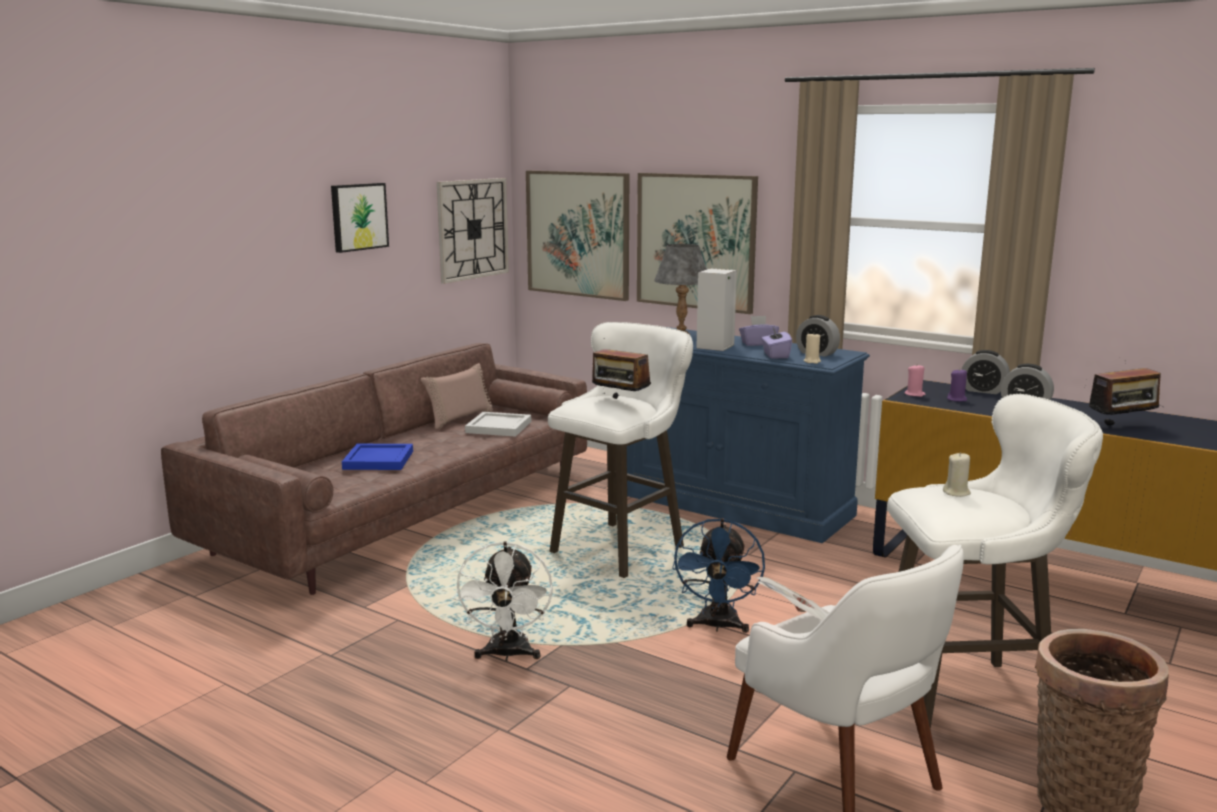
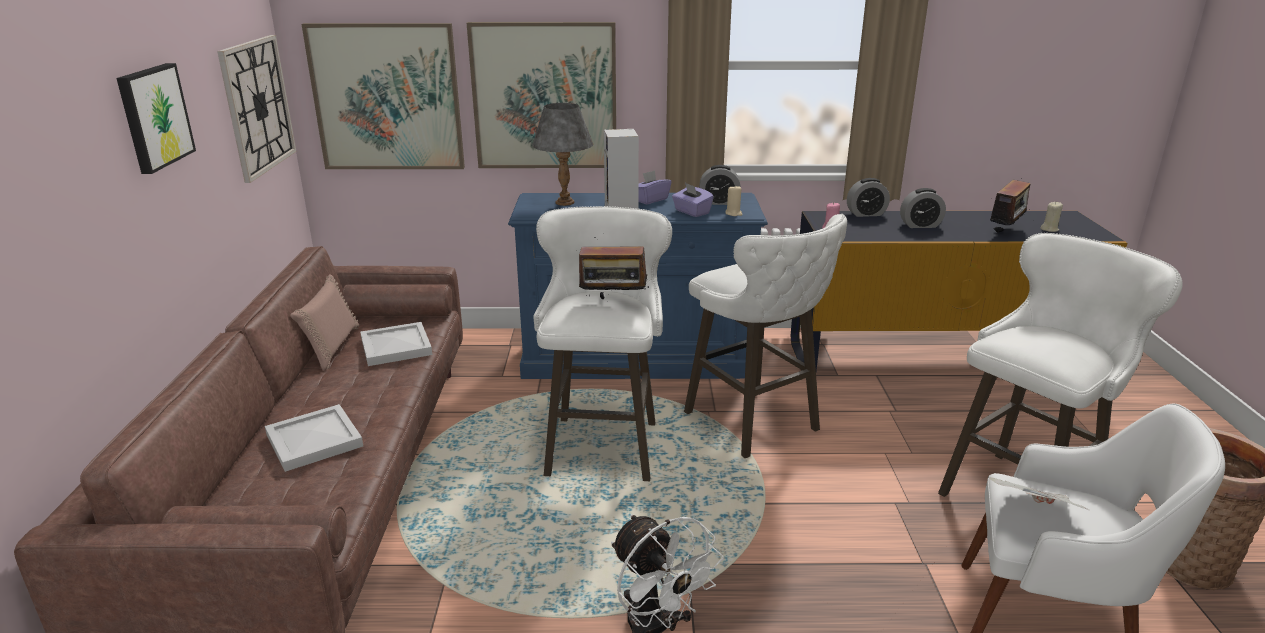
camera: 35 degrees left, 10 degrees up
blue tray [342,444,413,470] -> white tray [265,404,363,472]
blue fan [672,518,765,633] -> none
beige candle [943,452,971,497] -> beige candle moved to [1040,202,1063,232]
purple candle [947,369,967,401] -> none
none -> white stool [684,214,847,458]

